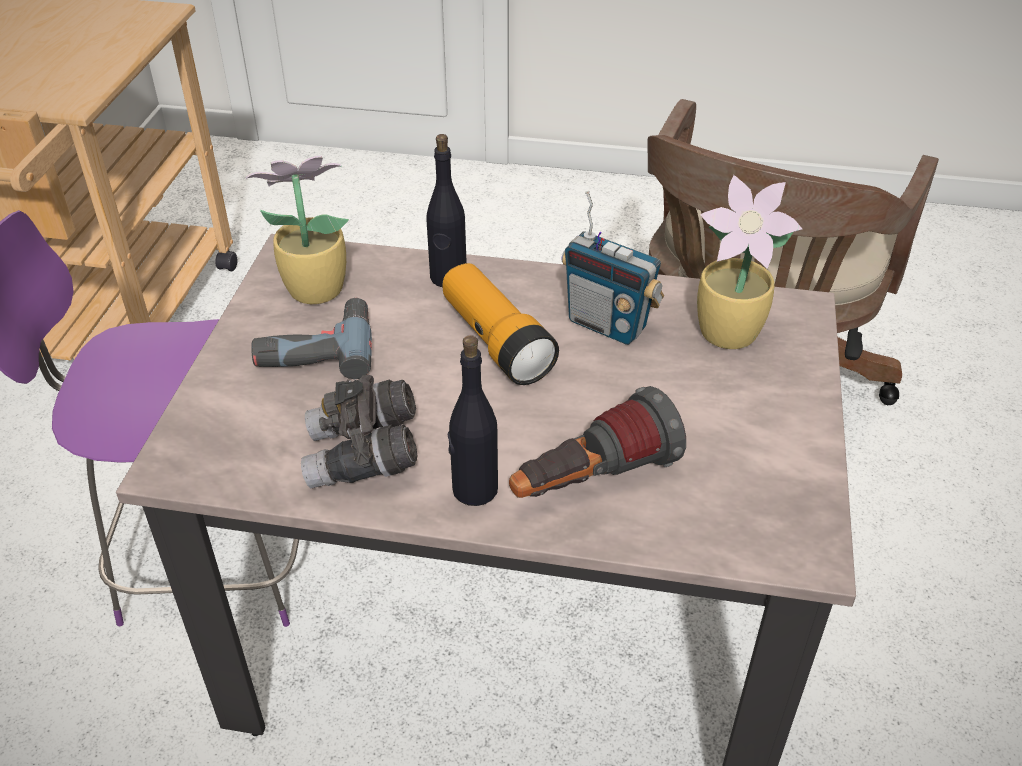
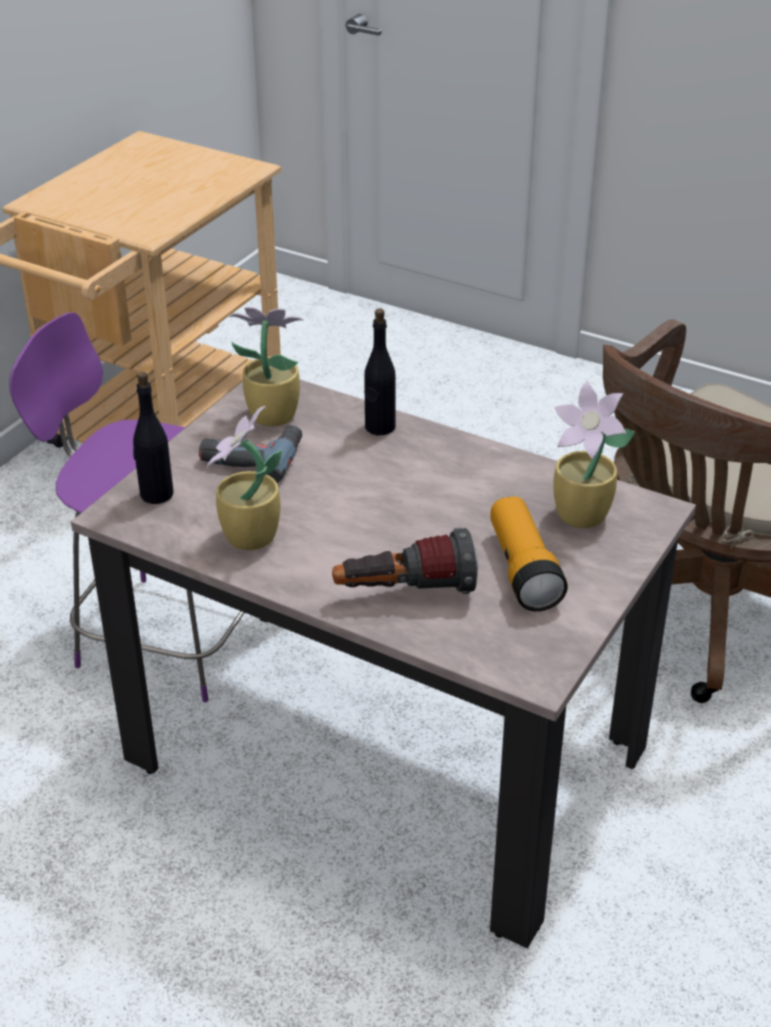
camera: 20 degrees right, 5 degrees down
grey binoculars [301,375,417,489] -> potted plant [206,406,282,550]
flashlight [442,263,559,385] -> flashlight moved to [490,496,568,611]
black bottle [448,335,498,506] -> black bottle moved to [133,372,174,504]
radio [561,191,664,345] -> none

